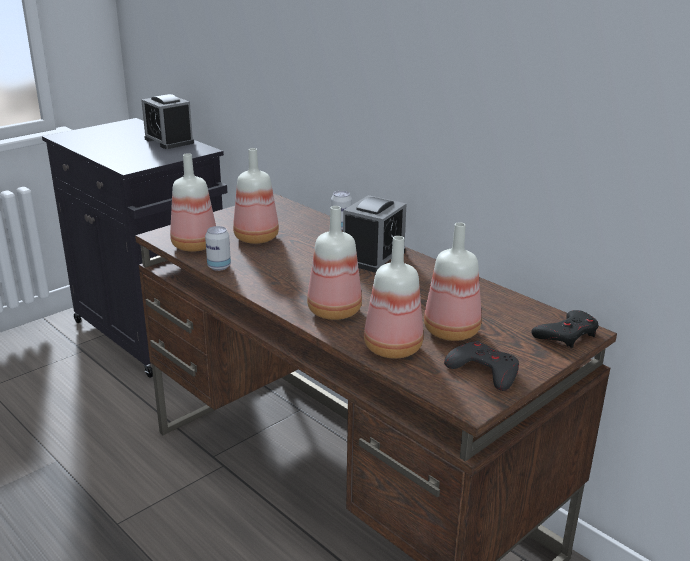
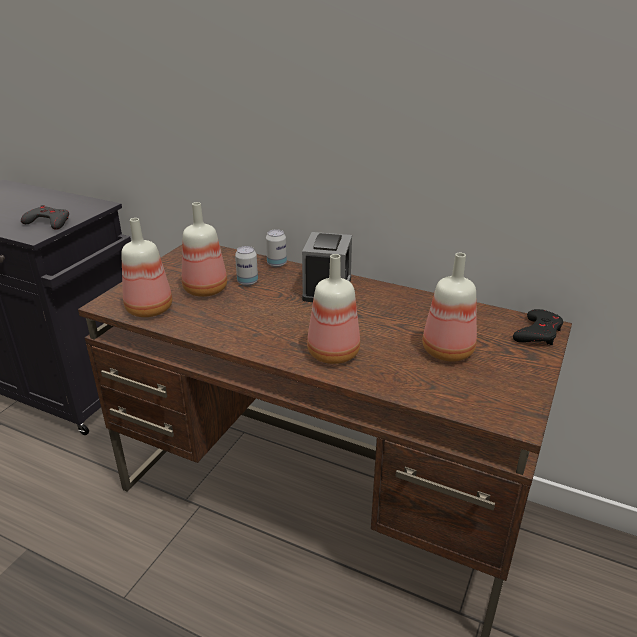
camera: 20 degrees left, 5 degrees up
alarm clock [141,94,194,149] -> none
can [205,226,231,271] -> can moved to [235,246,258,286]
bottle [364,236,423,358] -> none
grey game controller [444,341,519,391] -> grey game controller moved to [21,205,69,230]

